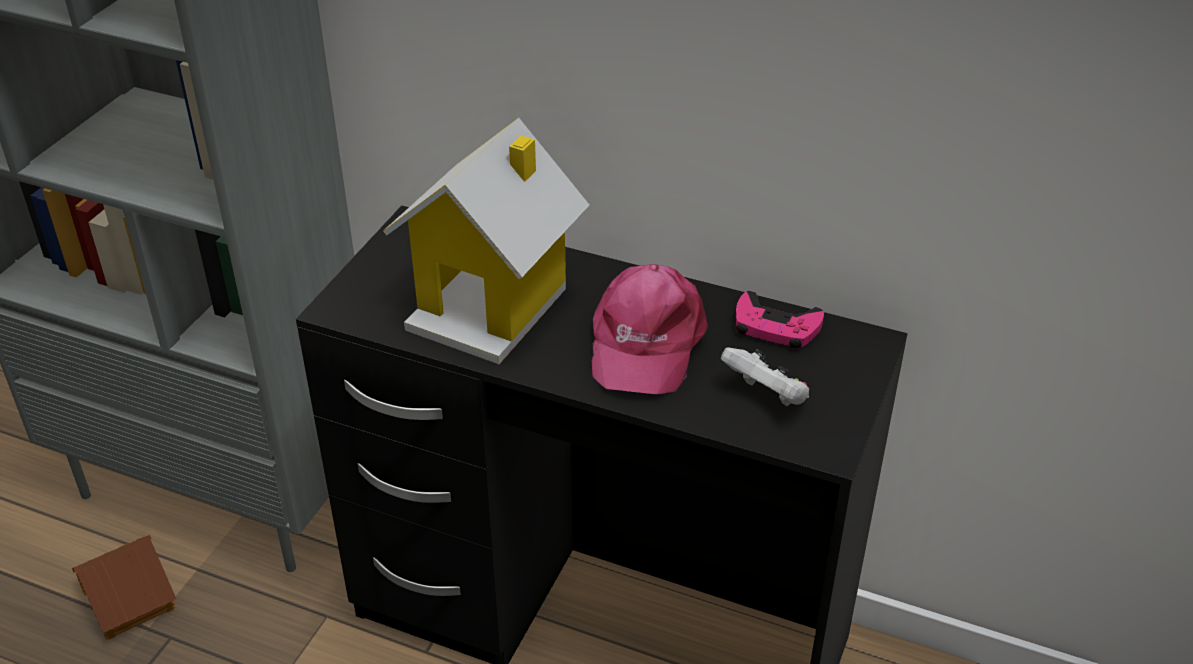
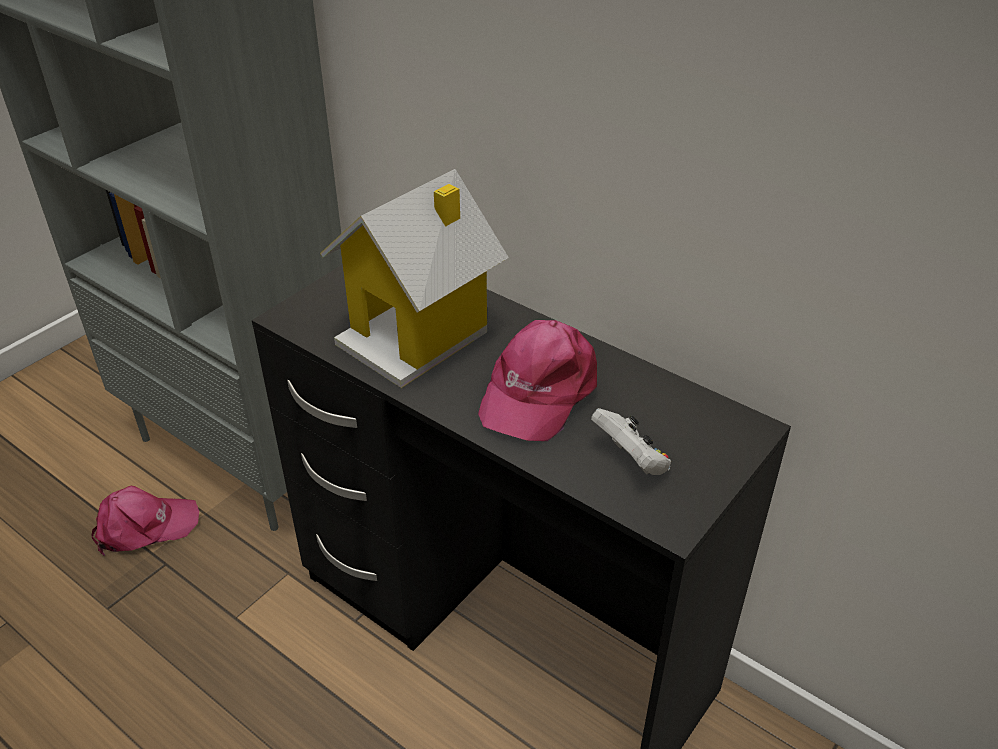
camera: 15 degrees right, 0 degrees up
toy house [72,535,176,640] -> pink cap [91,486,199,556]
pink game controller [736,291,824,349] -> none

